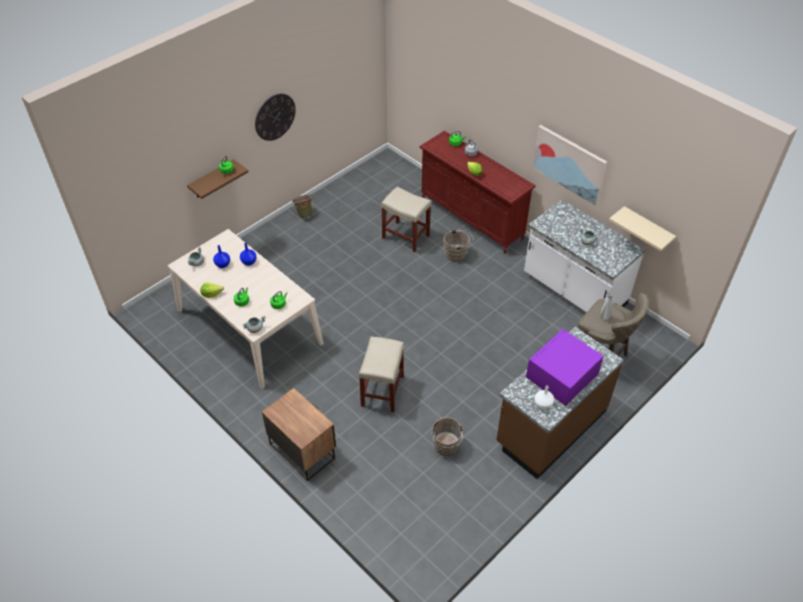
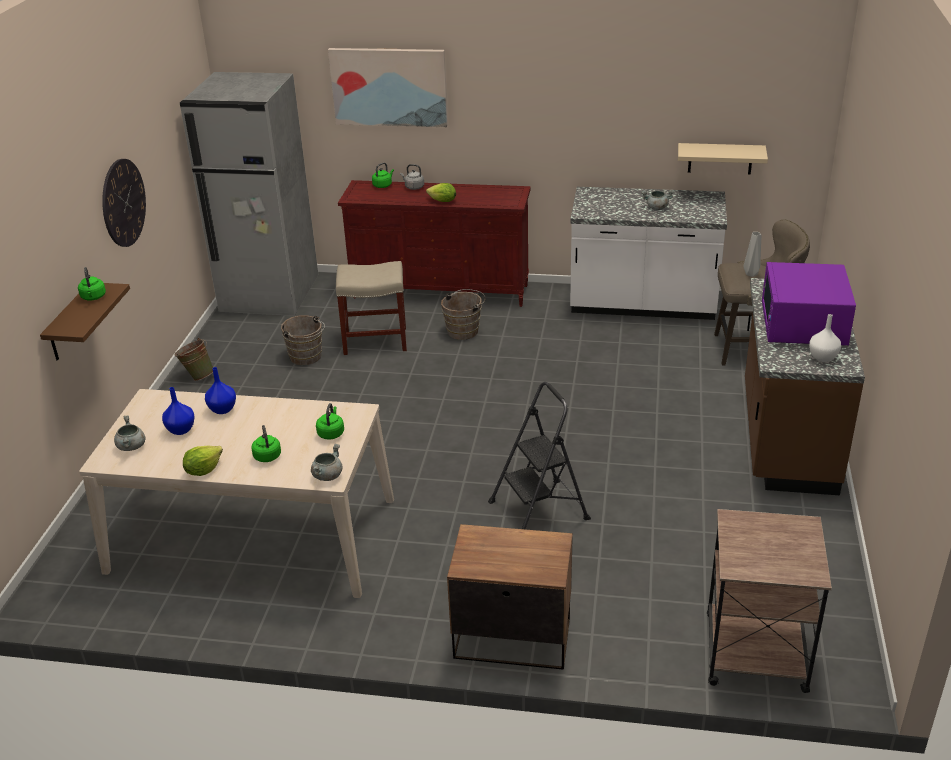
camera: 35 degrees left, 15 degrees down
beige stool [359,337,404,412] -> black step ladder [488,382,591,529]
brown bucket [431,417,464,456] -> brown bucket moved to [281,315,325,365]
picture [532,125,607,206] -> picture moved to [328,48,448,127]
none -> grey fridge [180,72,318,316]
none -> brown cart [707,509,832,693]

